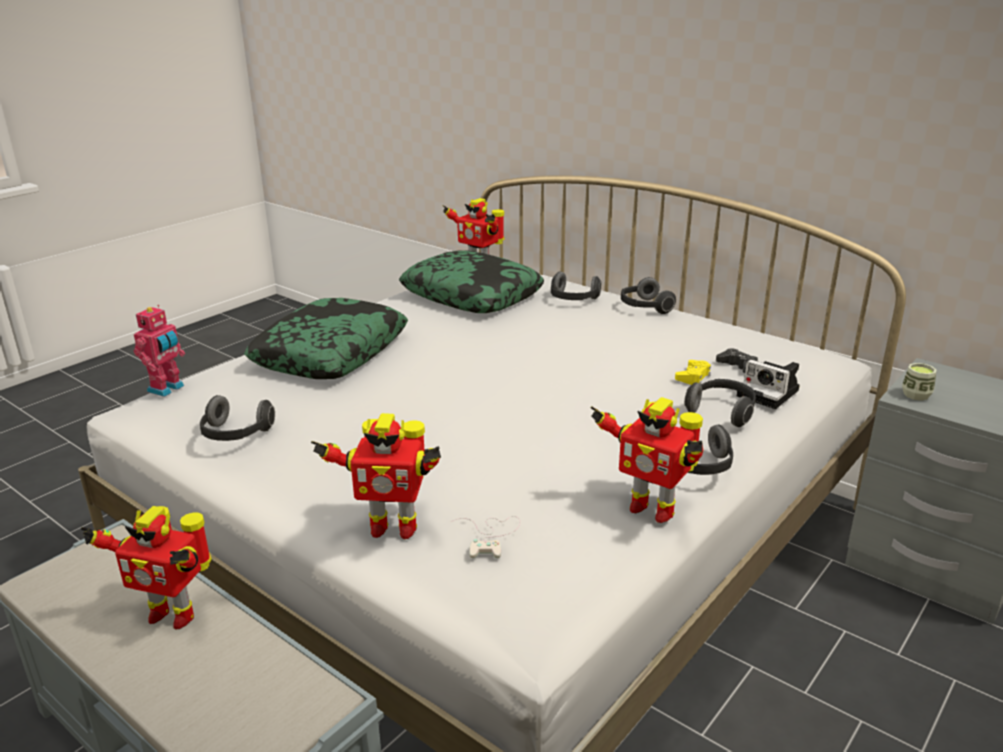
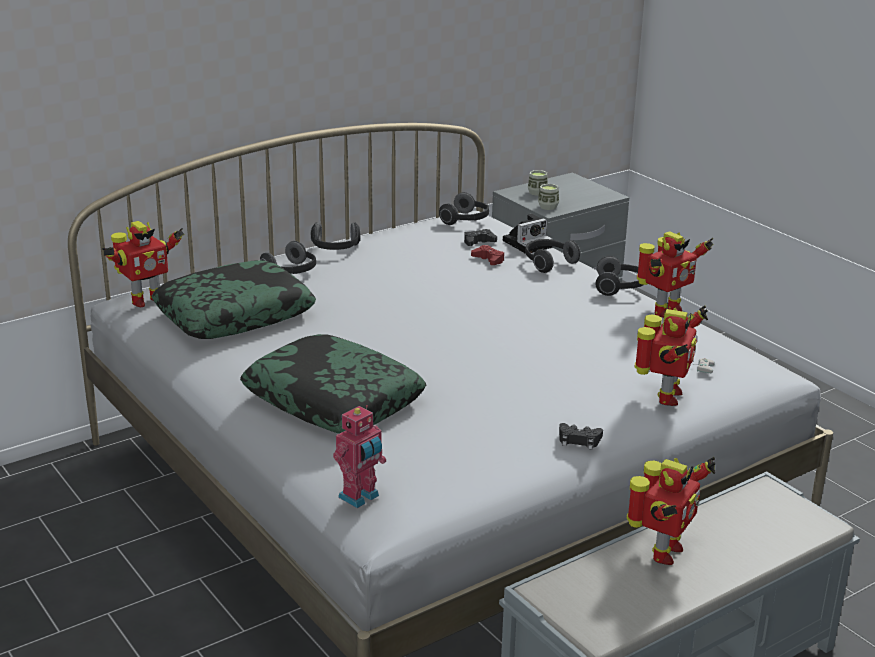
camera: 75 degrees left, 0 degrees up
toy robot [134,305,185,397] -> toy robot turned 90 degrees clockwise [333,405,386,508]
headphones [200,395,275,441] -> headphones moved to [439,192,489,225]
yellow game controller [675,360,711,385] -> red game controller [471,245,504,265]
none -> cup [528,170,548,196]
none -> black game controller [559,423,603,449]

